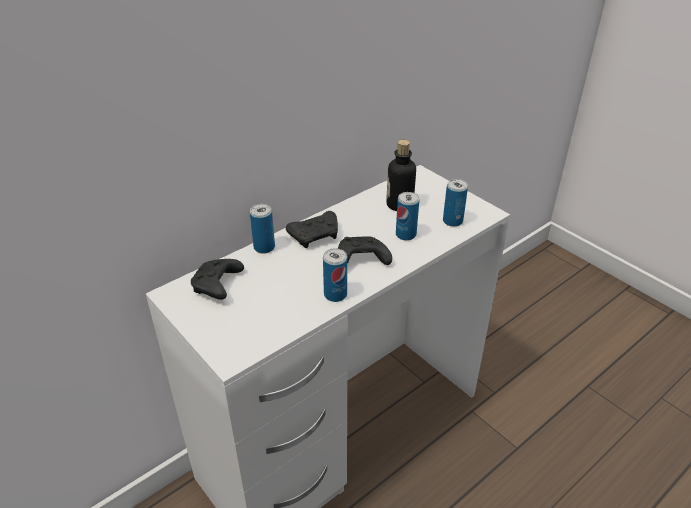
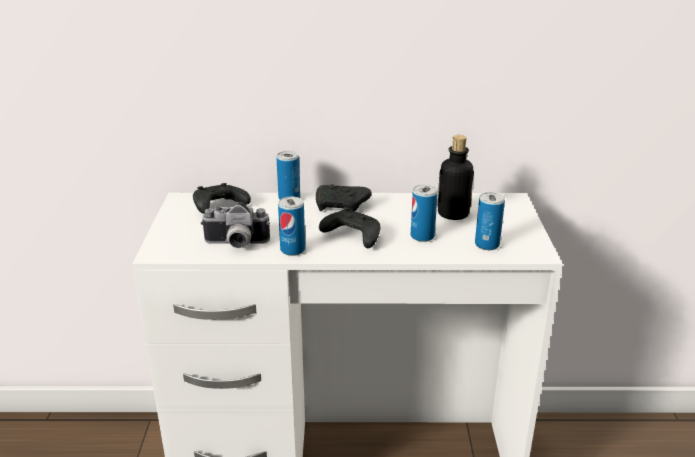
camera: 40 degrees right, 10 degrees down
none -> camera [201,202,270,248]

